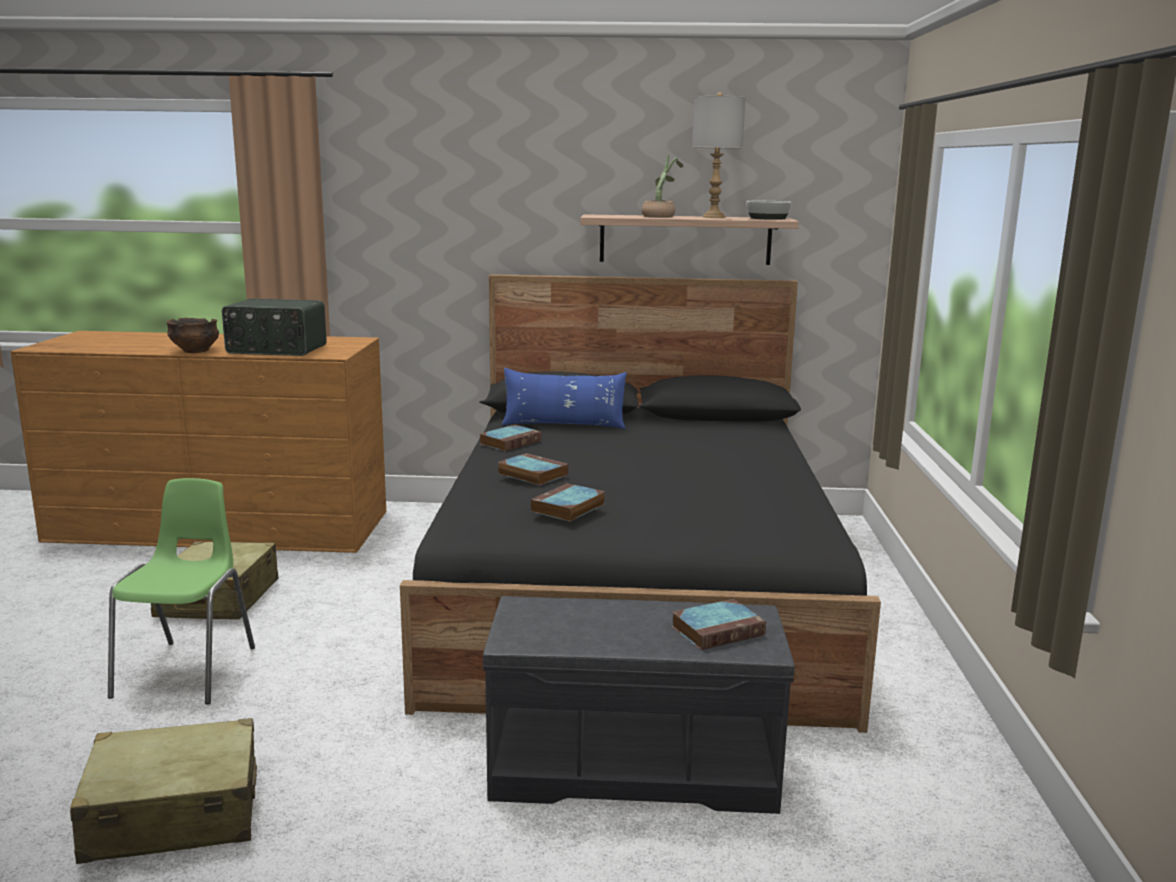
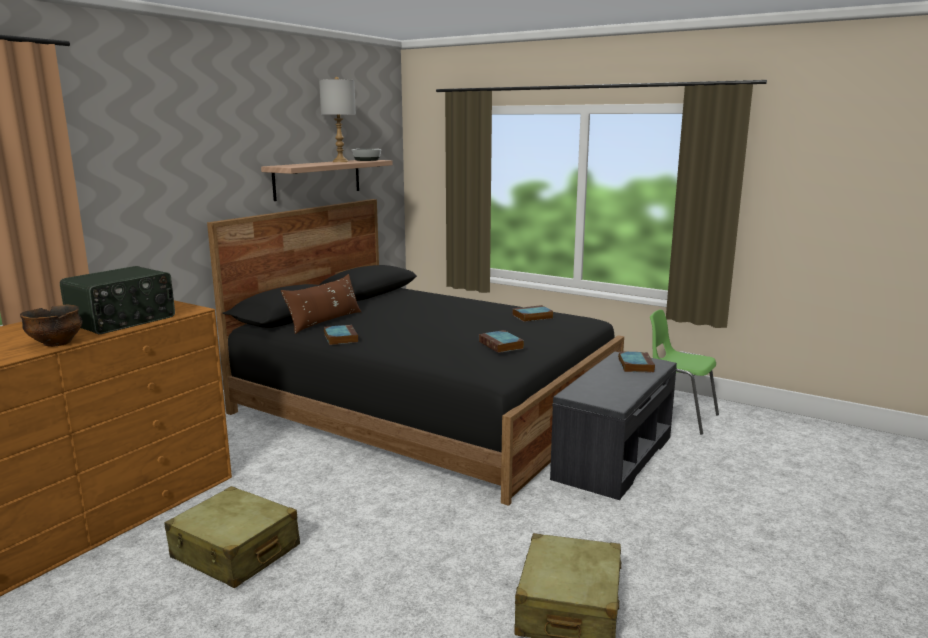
camera: 60 degrees left, 0 degrees up
green chair [108,478,255,704] -> green chair moved to [650,309,719,435]
book [498,453,569,485] -> book moved to [512,305,553,322]
blue pillow [502,368,627,429] -> brown pillow [281,274,361,334]
potted plant [642,155,684,218] -> none

